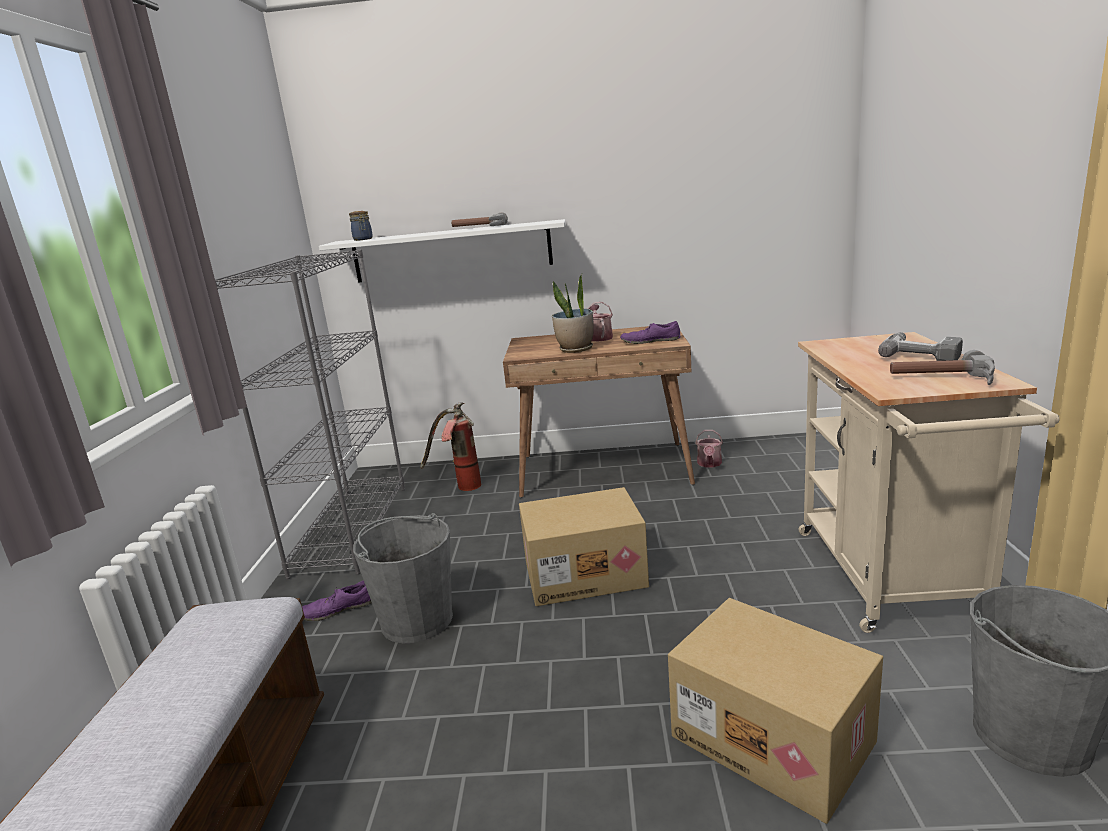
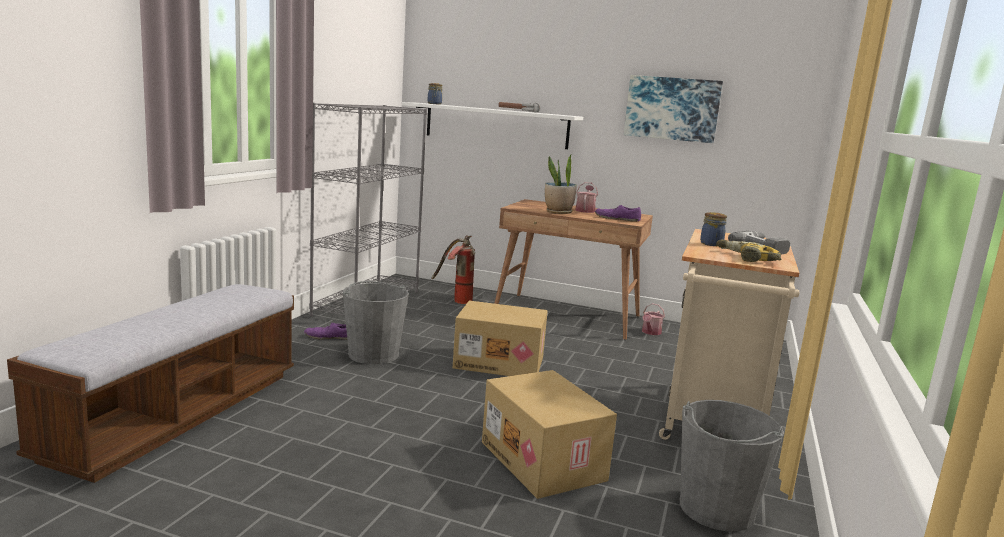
camera: 15 degrees right, 5 degrees down
hammer [890,350,995,385] -> power drill [716,239,781,262]
none -> picture [624,75,723,143]
none -> jar [700,212,727,246]

